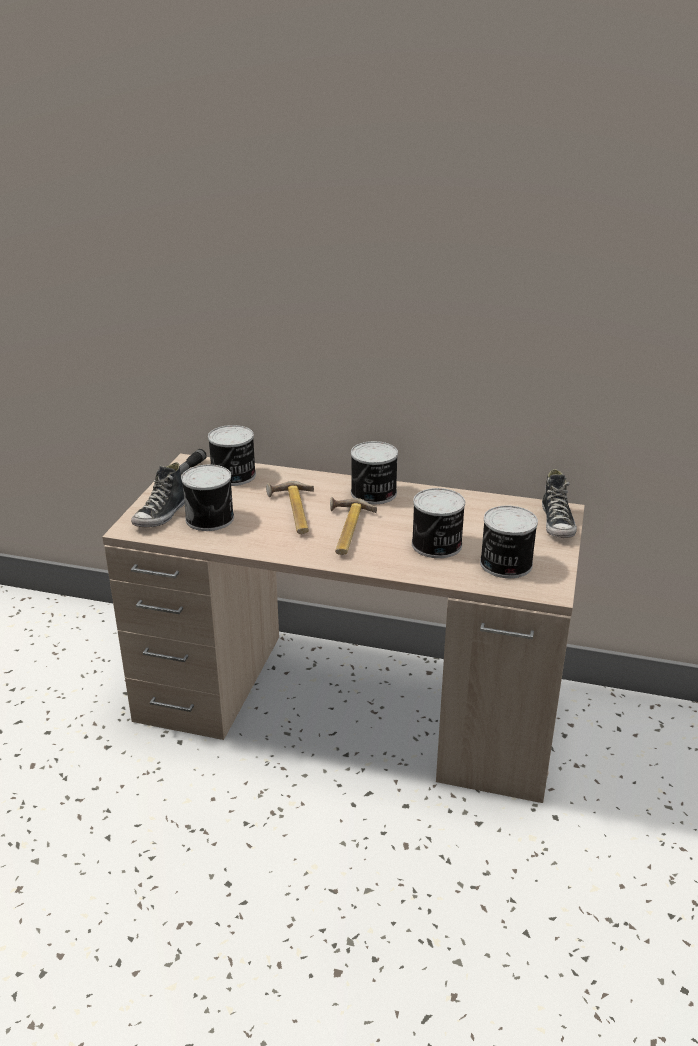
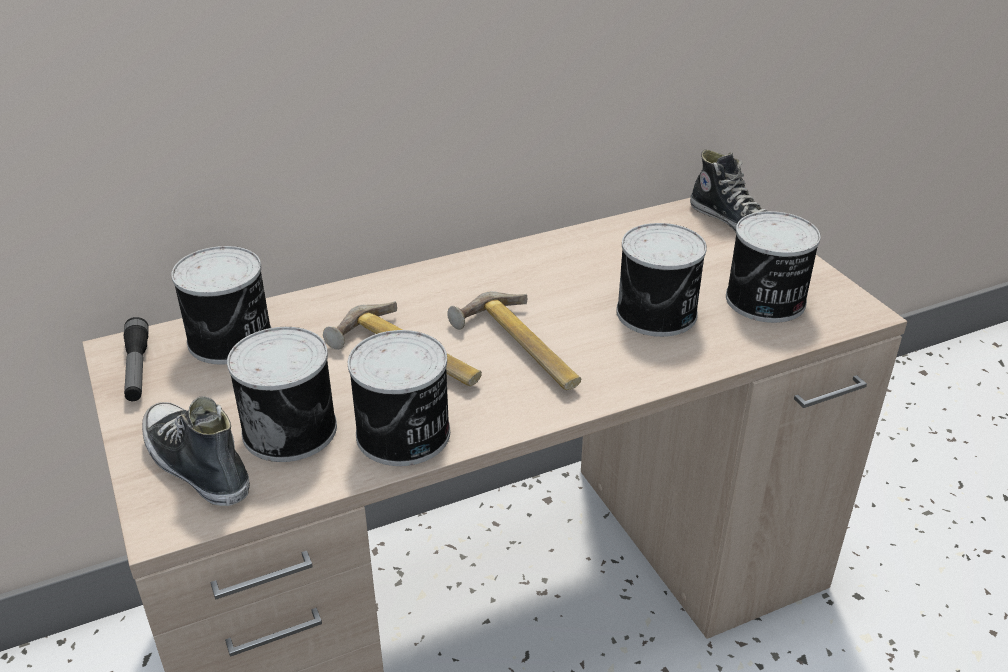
camera: 40 degrees left, 5 degrees up
shoe [131,462,185,527] -> shoe turned 150 degrees clockwise [142,396,250,506]
can [351,441,398,504] -> can moved to [348,330,450,466]

